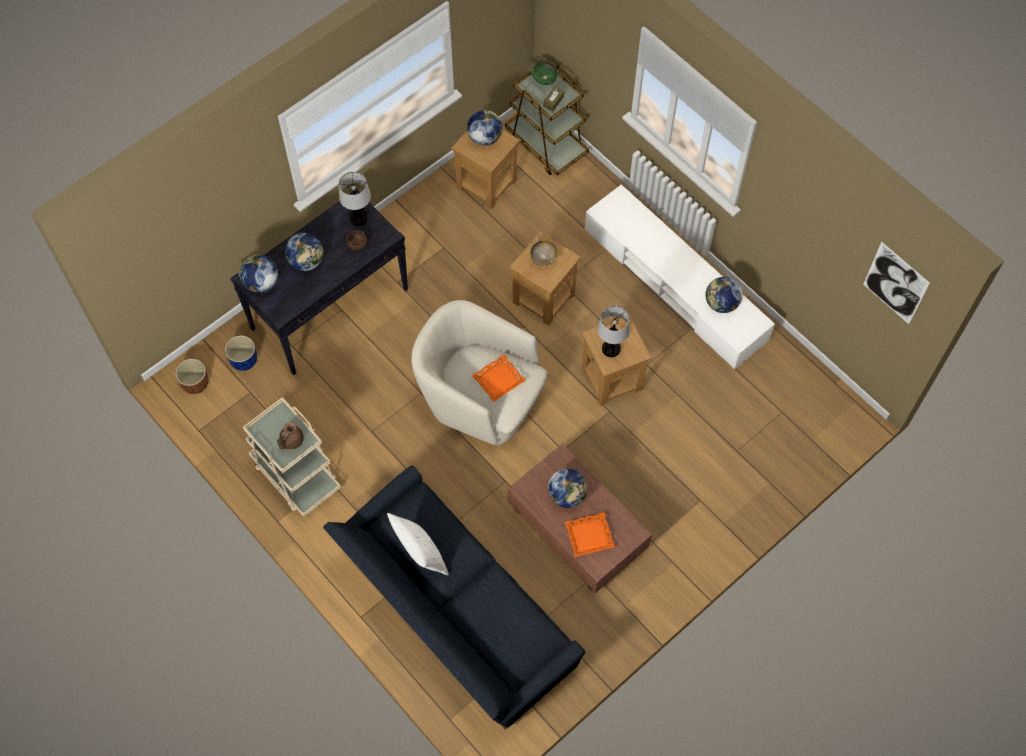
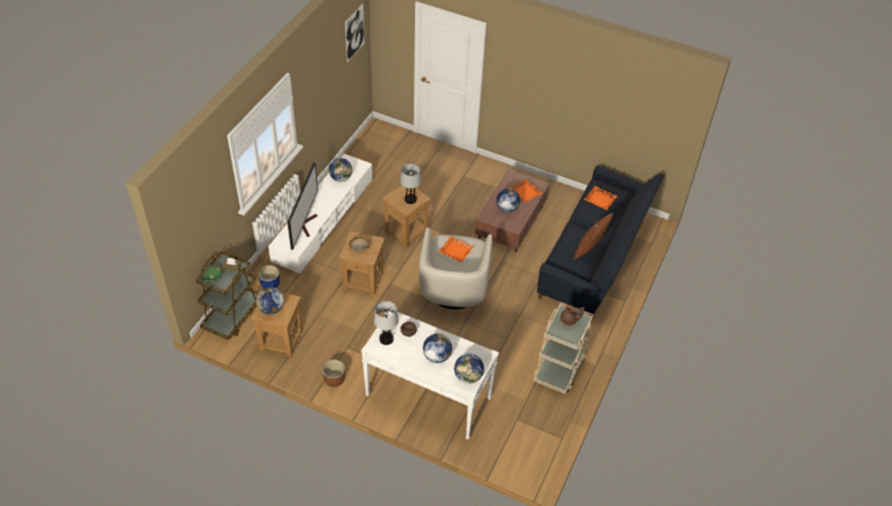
camera: 115 degrees left, 15 degrees down
brown planter [175,359,208,394] -> brown planter moved to [322,360,345,387]
blue planter [225,335,257,371] -> blue planter moved to [258,265,280,288]
black console table [230,189,408,375] -> white console table [361,311,499,440]
white pillow [387,513,449,575] -> brown pillow [574,213,613,260]
none -> television [287,162,318,250]
none -> orange tray [585,186,618,210]

